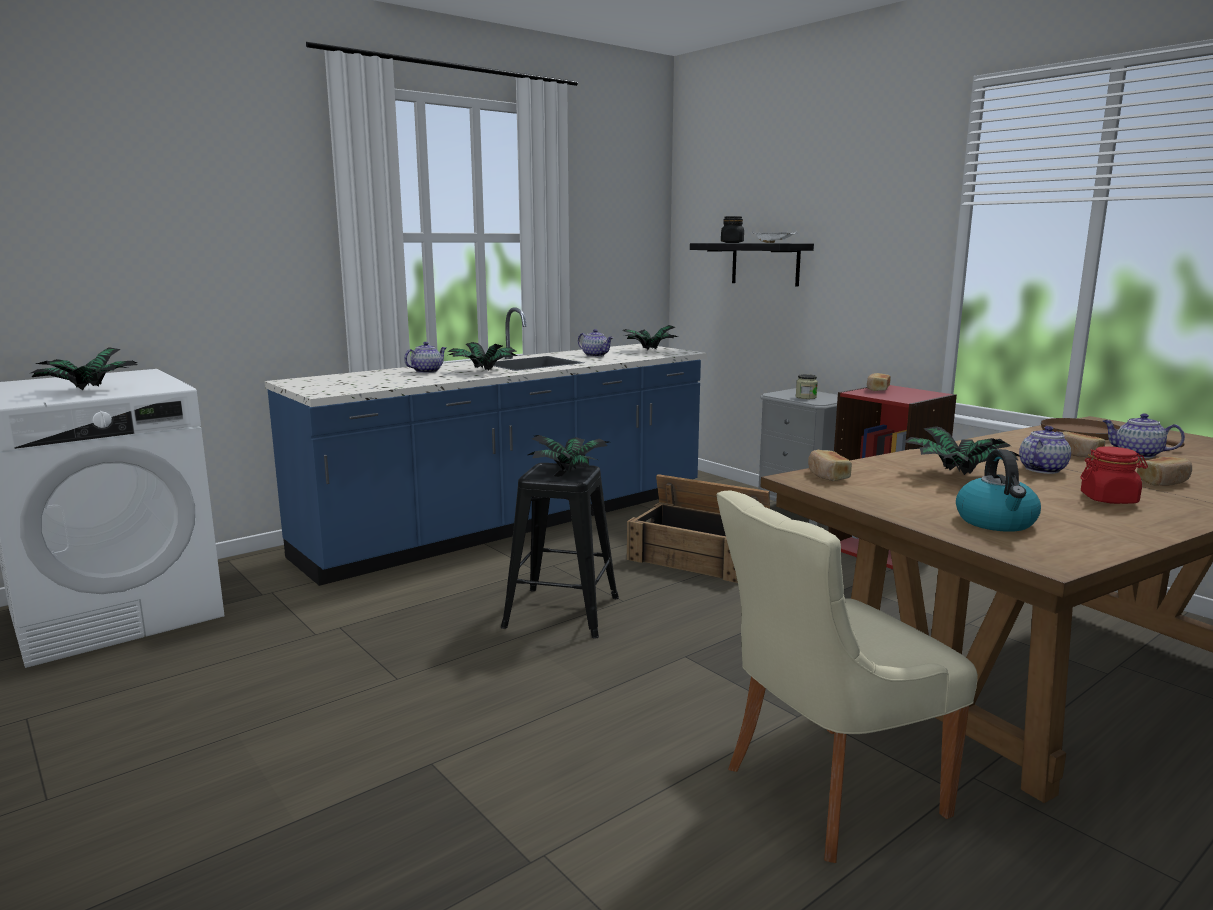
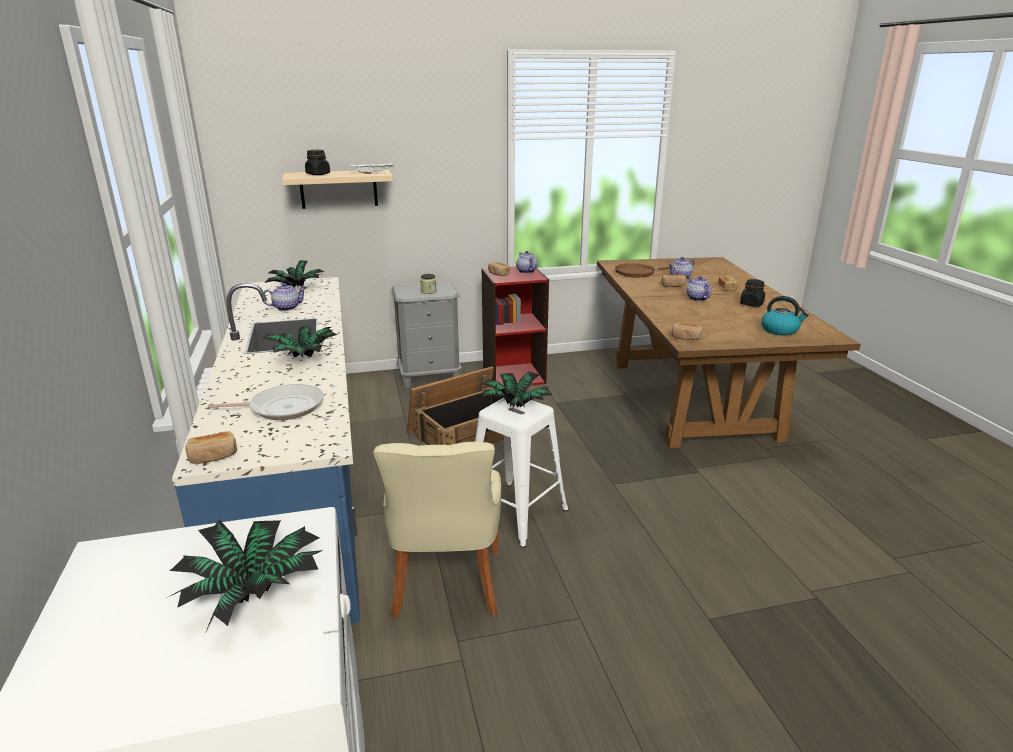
camera: 65 degrees left, 10 degrees up
teapot [404,342,446,373] -> teapot moved to [516,251,538,273]
black stool [501,463,619,639] -> white stool [475,398,568,548]
black shelf [690,243,814,287] -> beige shelf [282,169,393,209]
beige chair [717,491,978,863] -> beige chair moved to [373,442,501,618]
potted plant [904,426,1022,475] -> none
red jar [1080,446,1148,504] -> black jar [740,279,765,307]
none -> bread [185,431,237,464]
none -> frying pan [208,384,323,420]

